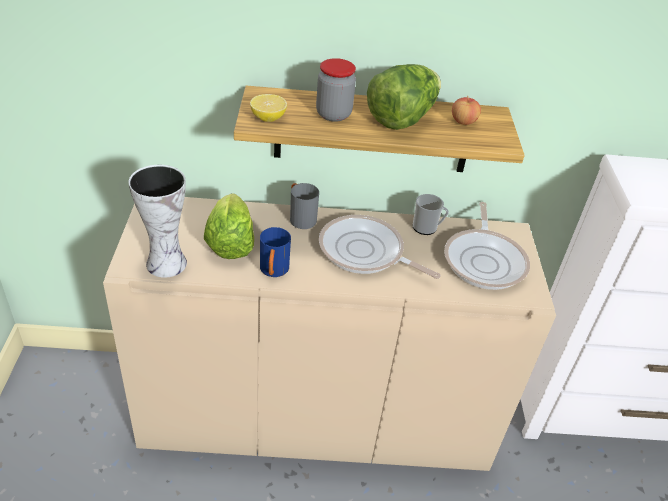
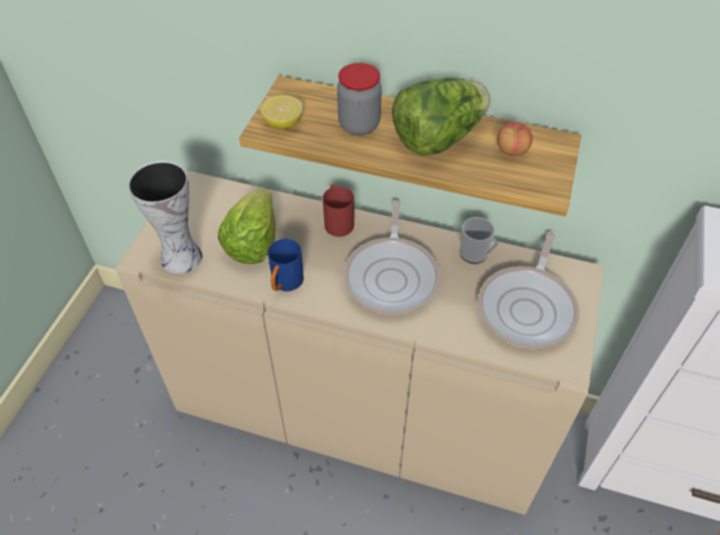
camera: 20 degrees right, 10 degrees up
grey mug [290,183,319,229] -> red mug [323,184,354,237]
frying pan [319,215,441,279] -> frying pan turned 135 degrees counterclockwise [344,200,441,315]

